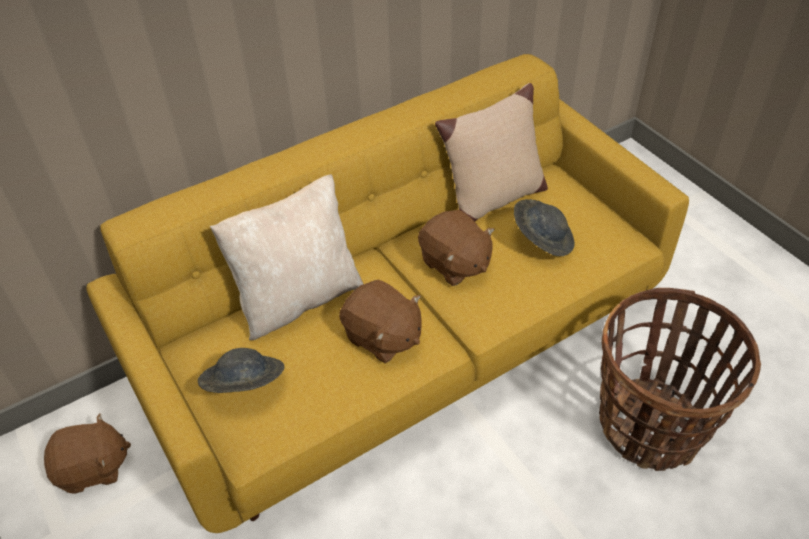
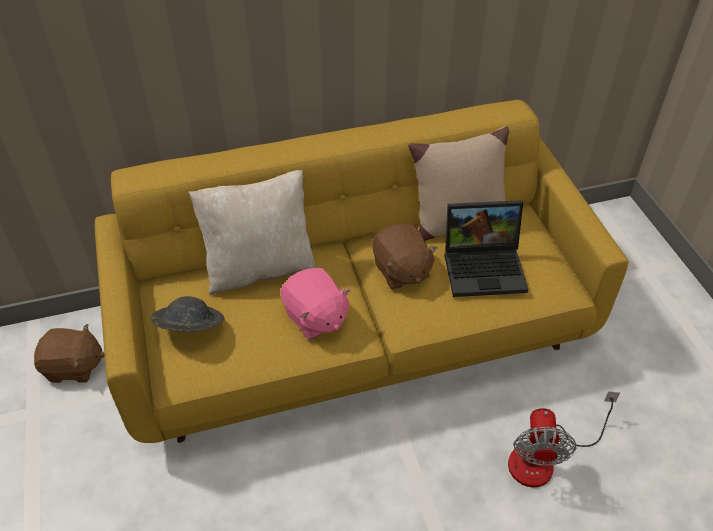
camera: 15 degrees right, 0 degrees up
brown plush toy [339,280,421,363] -> pink plush toy [281,268,351,340]
grey hat [514,199,575,256] -> laptop [445,200,528,297]
basket [599,288,761,471] -> fan [508,391,620,487]

